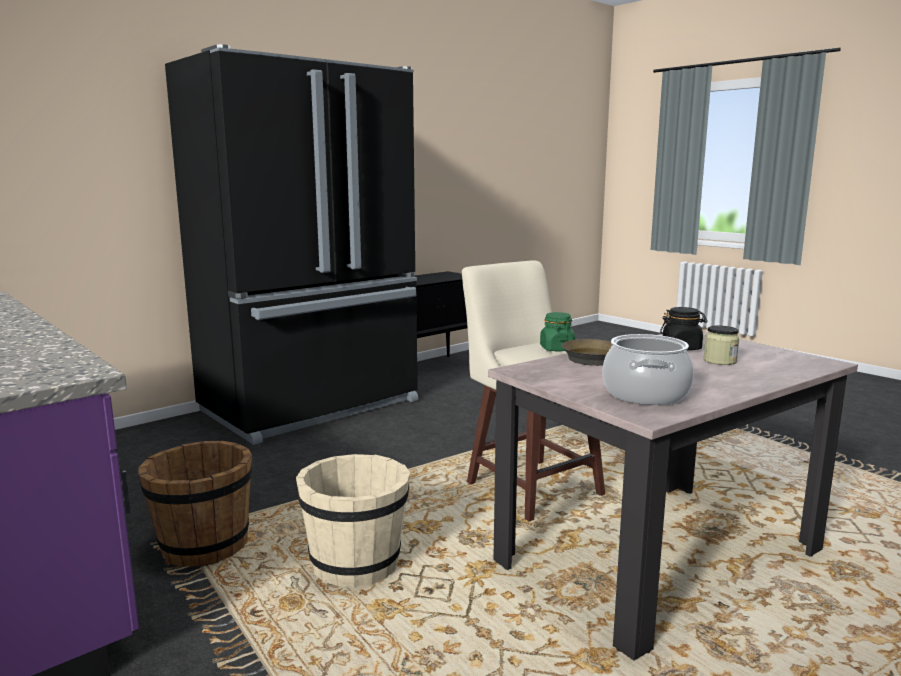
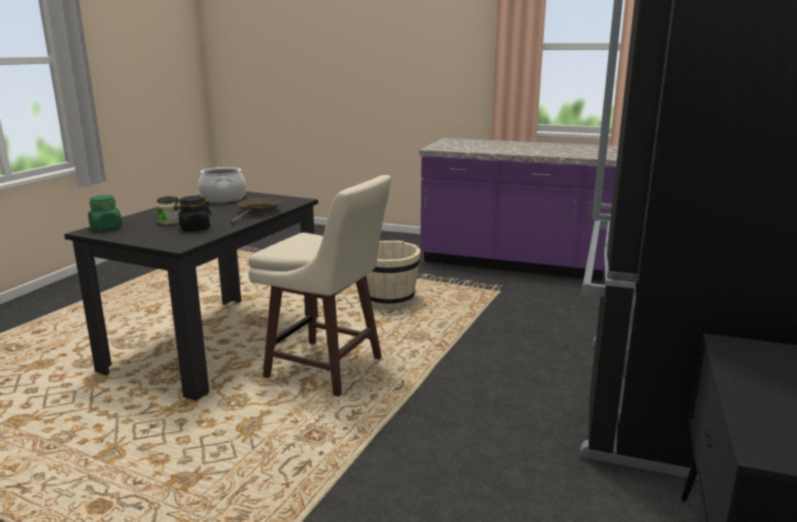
camera: 150 degrees right, 5 degrees up
brown bucket [138,441,252,567] -> none
beige dining table [488,331,858,661] -> black dining table [64,191,318,401]
green jar [540,312,575,351] -> green jar moved to [88,195,122,230]

